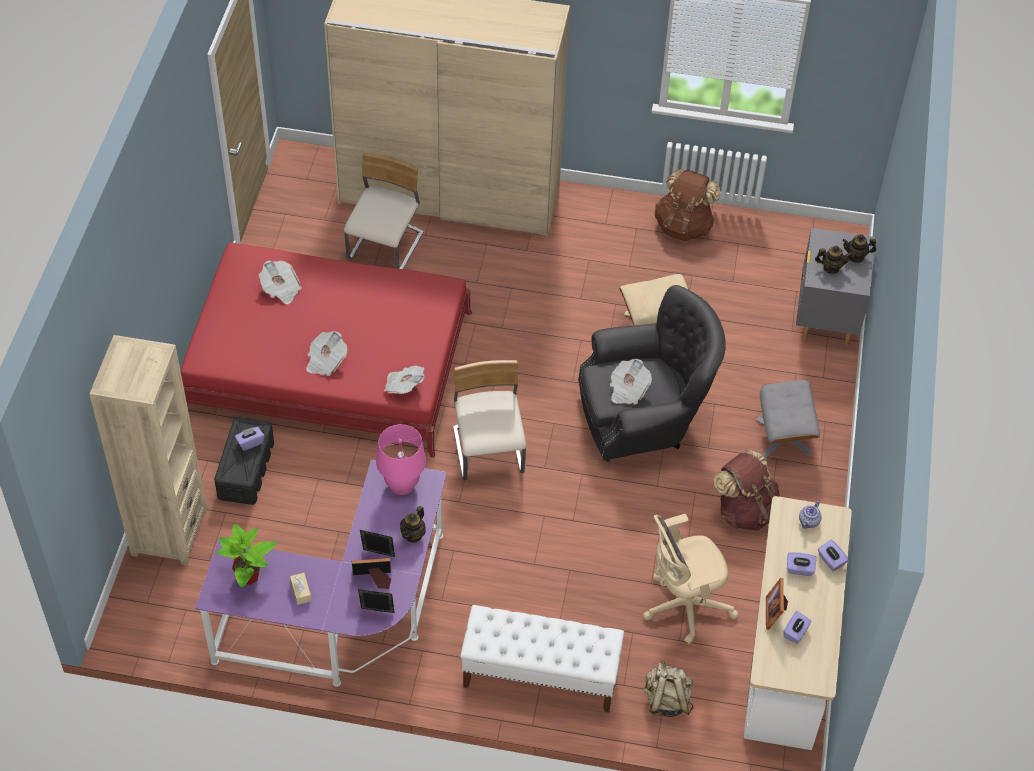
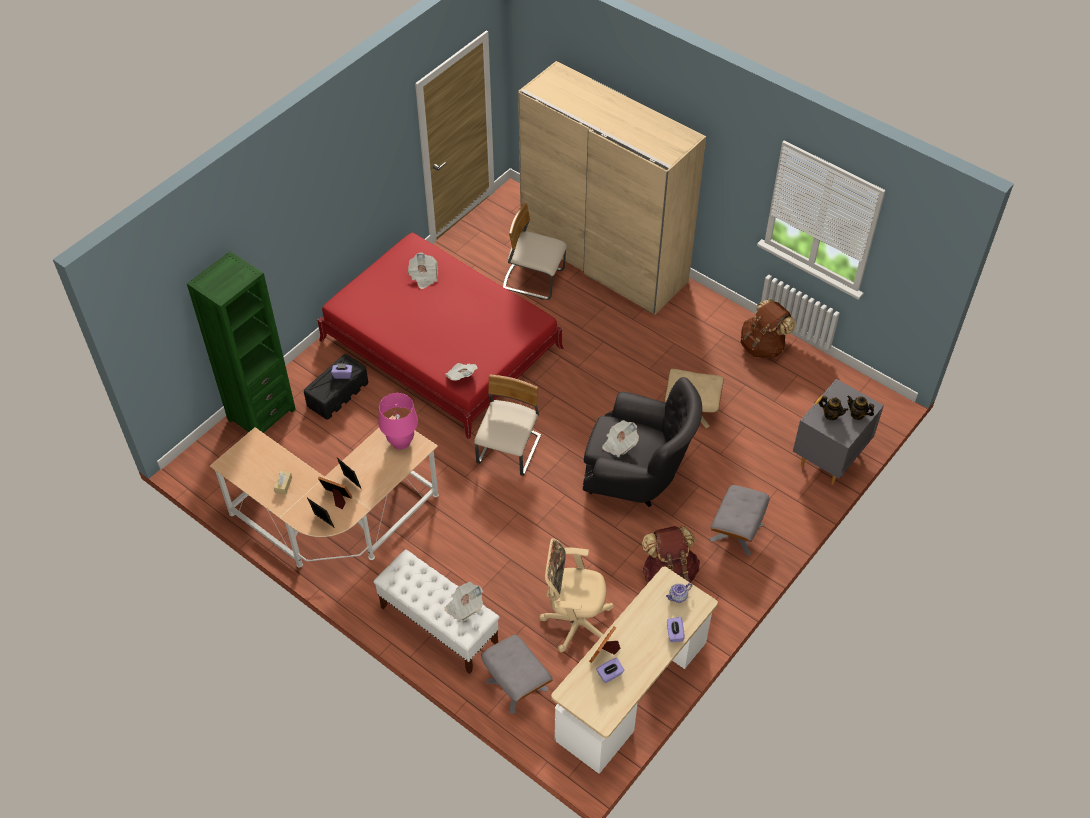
camera: 30 degrees right, 0 degrees up
beige bookcase [89,335,207,565] -> green bookcase [187,251,296,433]
purple desk [195,460,447,687] -> beige desk [210,415,439,568]
potted plant [216,524,277,588] -> none
newspaper [306,331,347,376] -> newspaper moved to [445,582,483,622]
beige chair [344,153,424,269] -> beige chair turned 120 degrees counterclockwise [503,203,567,300]
teapot [400,506,426,543] -> none
beige backpack [644,661,693,717] -> grey ottoman [481,634,553,714]
purple tissue box [787,552,816,576] -> none

